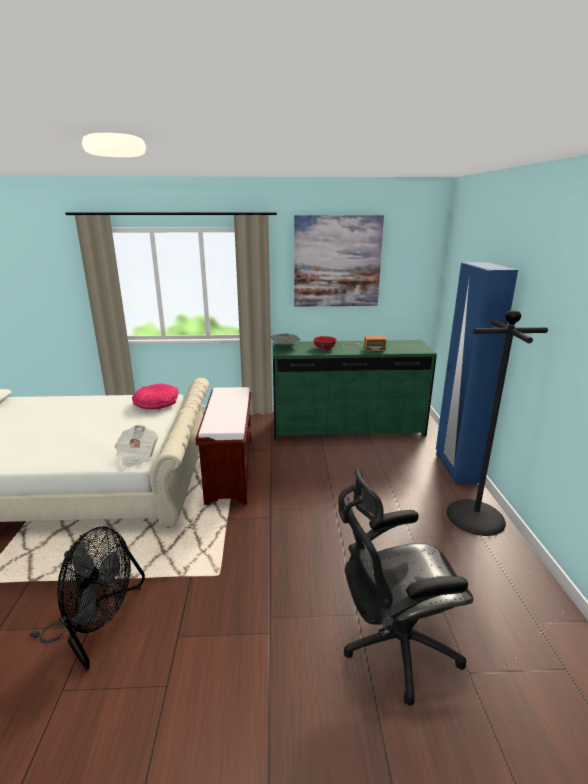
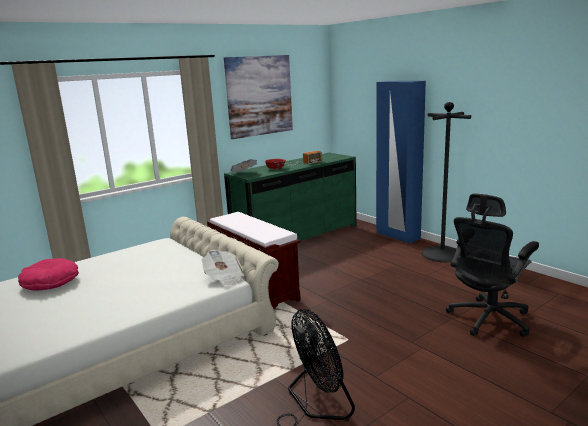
camera: 35 degrees left, 5 degrees down
pink pillow [132,383,178,410] -> pink pillow moved to [18,258,79,290]

